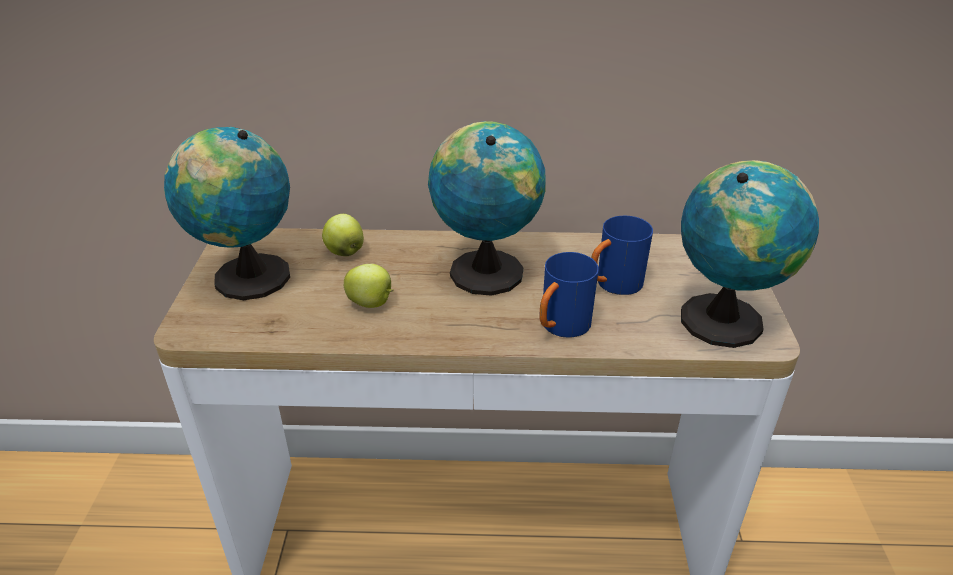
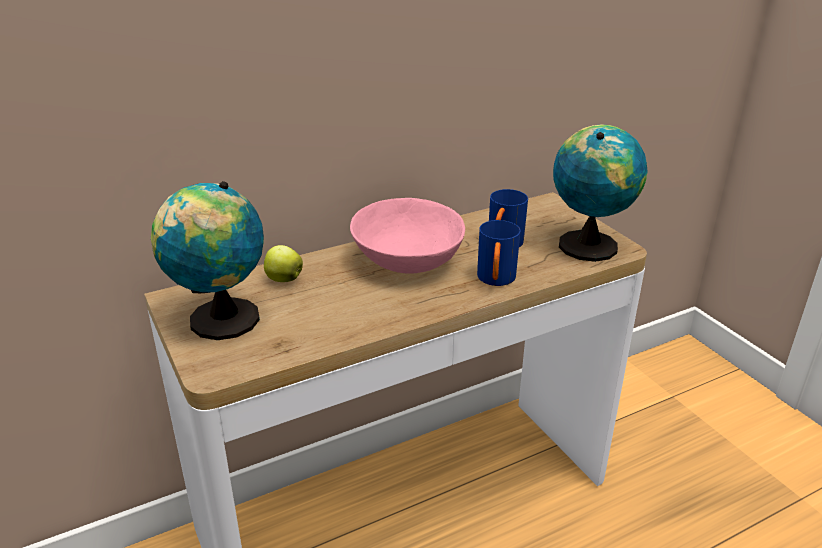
camera: 30 degrees left, 5 degrees down
apple [344,264,394,308] -> none
globe [428,121,546,296] -> pink bowl [350,198,465,274]

